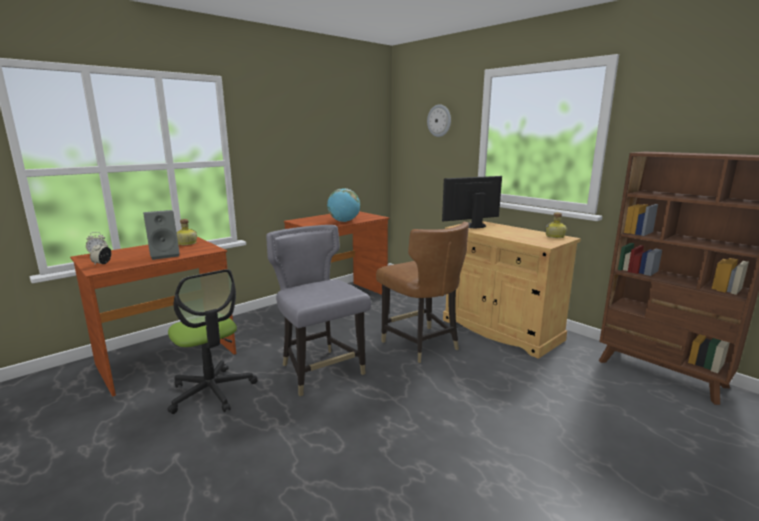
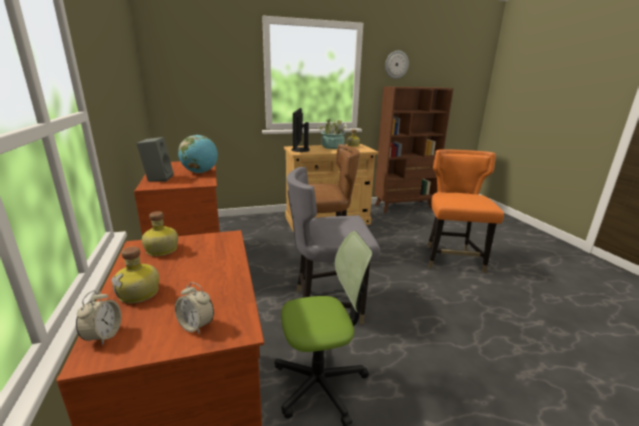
camera: 65 degrees left, 5 degrees up
grey speaker [143,210,180,260] -> grey speaker moved to [137,137,173,182]
wall clock [427,104,451,137] -> wall clock moved to [385,50,409,79]
none -> bottle [111,247,159,303]
none -> potted plant [317,119,347,149]
none -> orange chair [427,149,504,273]

